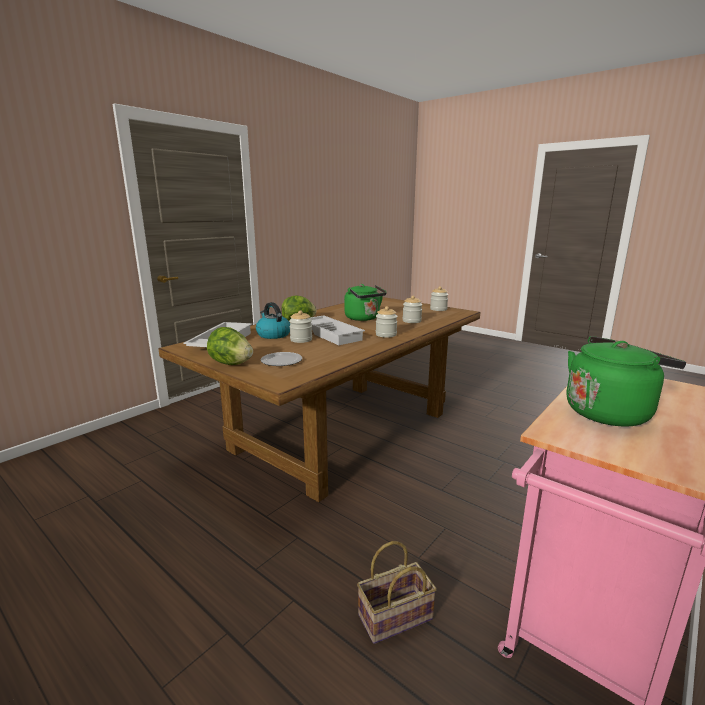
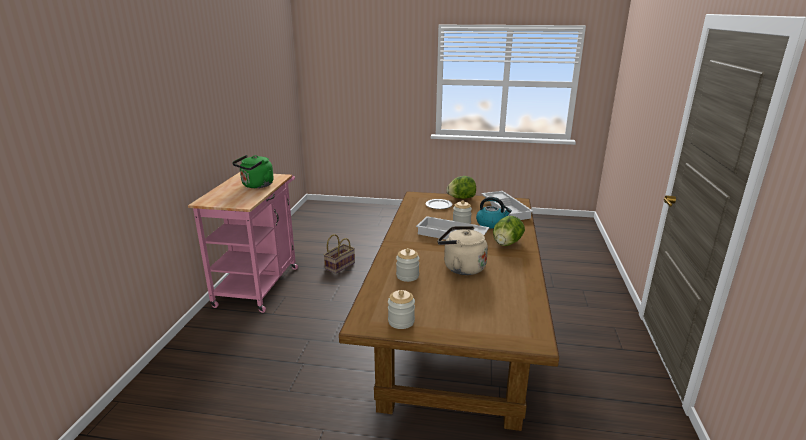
camera: 150 degrees right, 5 degrees up
green kettle [344,284,387,321] -> beige kettle [438,226,488,275]
jar [376,306,398,338] -> none

